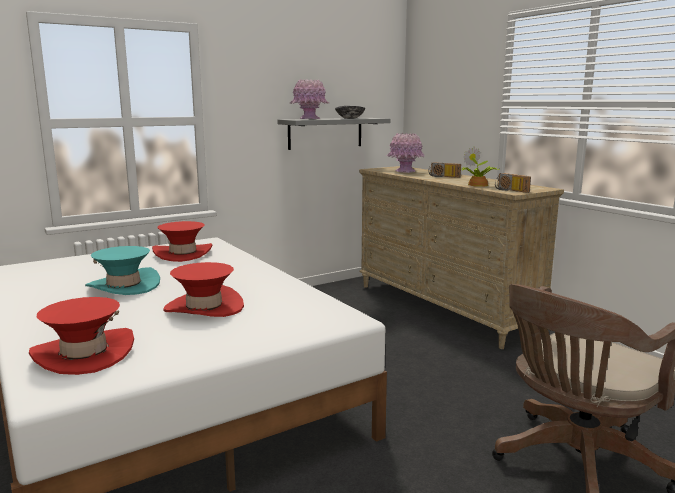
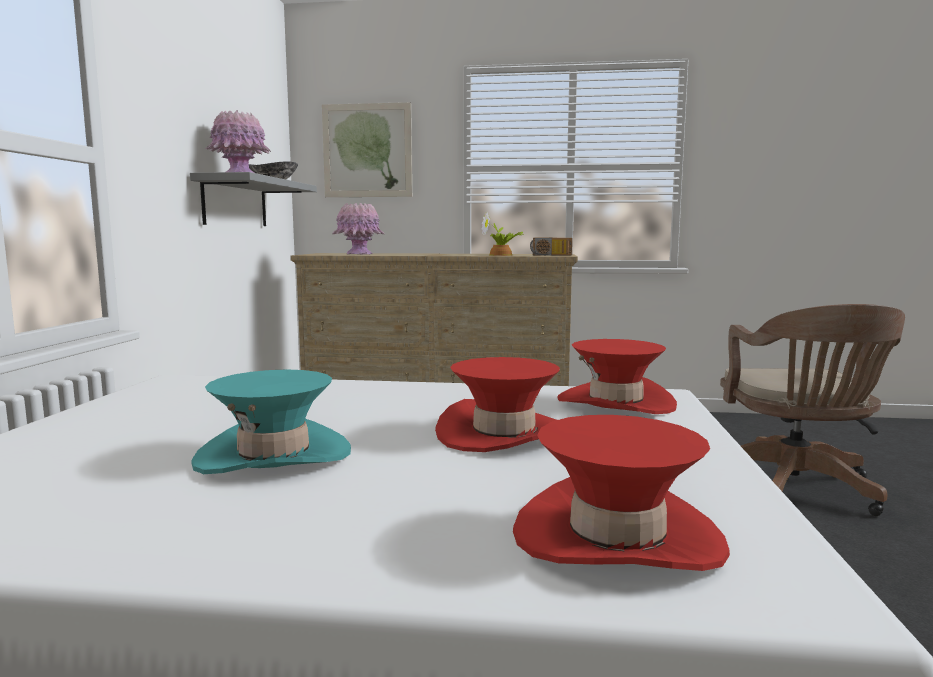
camera: 50 degrees left, 5 degrees down
red hat [152,221,212,262] -> red hat moved to [557,339,677,414]
radio [428,162,461,178] -> none
none -> picture [322,102,412,197]

